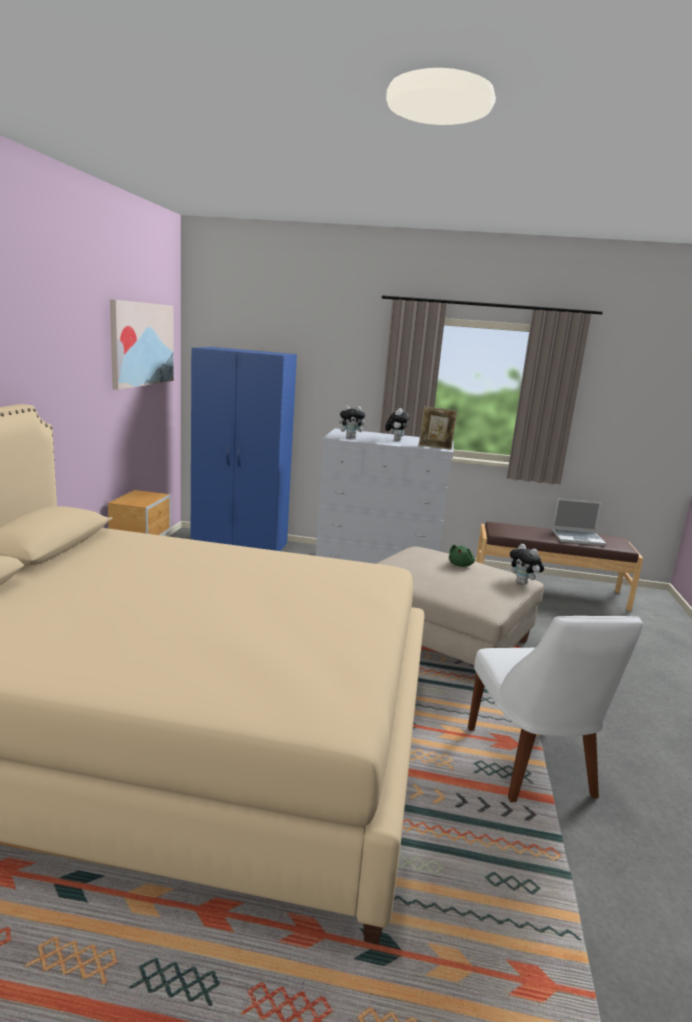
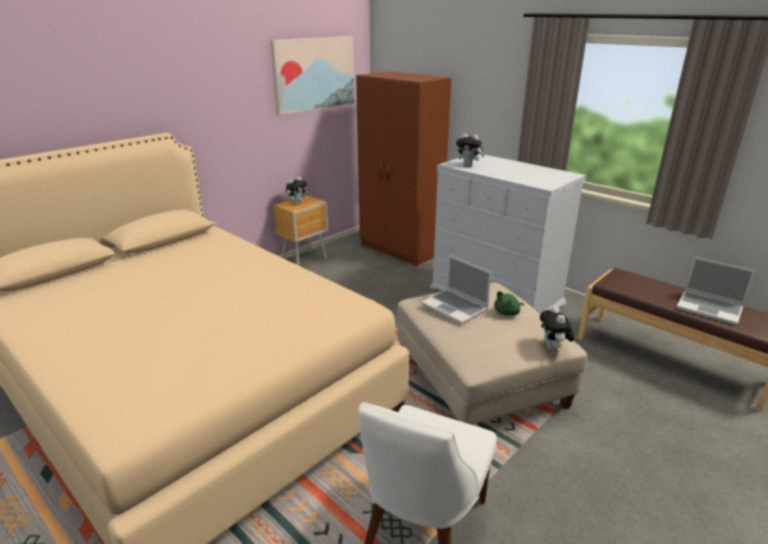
camera: 35 degrees right, 10 degrees up
blue wardrobe [191,347,297,551] -> brown wardrobe [356,71,451,266]
plush toy [385,408,410,441] -> plush toy moved to [286,177,308,204]
picture frame [419,406,457,450] -> none
none -> laptop [421,255,492,324]

